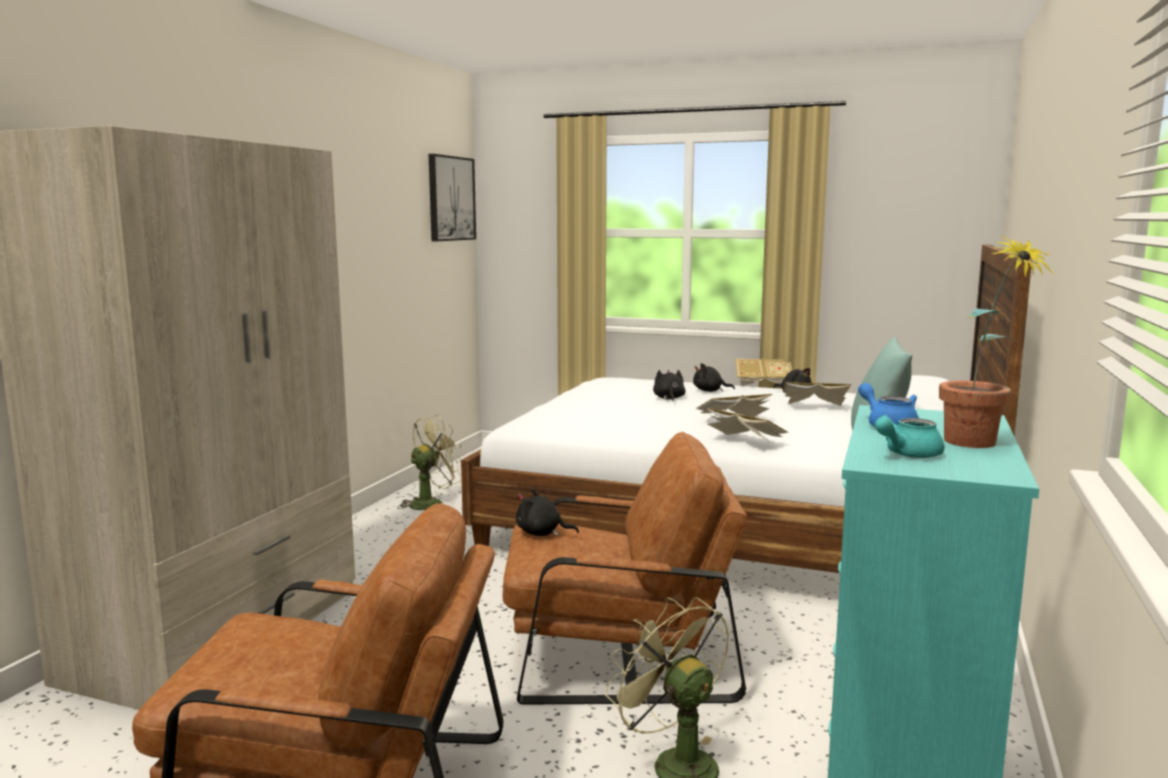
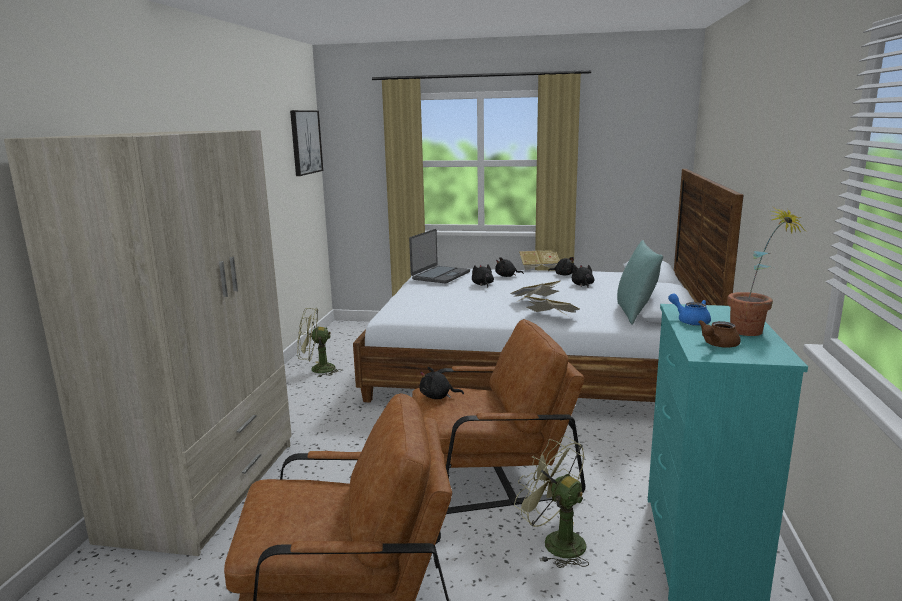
camera: 10 degrees left, 5 degrees up
green fan [397,415,461,510] -> green fan turned 135 degrees counterclockwise [297,308,342,377]
book [783,382,851,406] -> black plush toy [572,264,594,287]
turquoise teapot [875,415,945,458] -> brown teapot [698,320,740,348]
none -> laptop [409,229,470,284]

